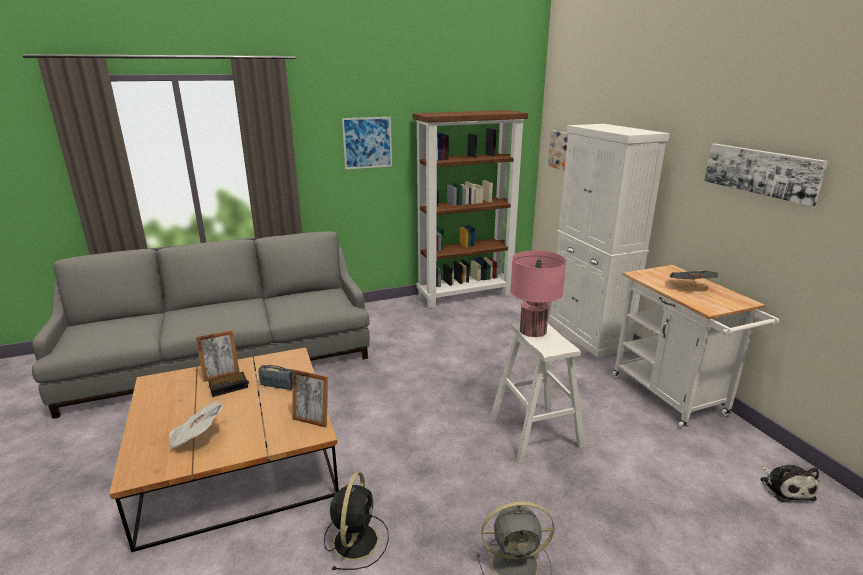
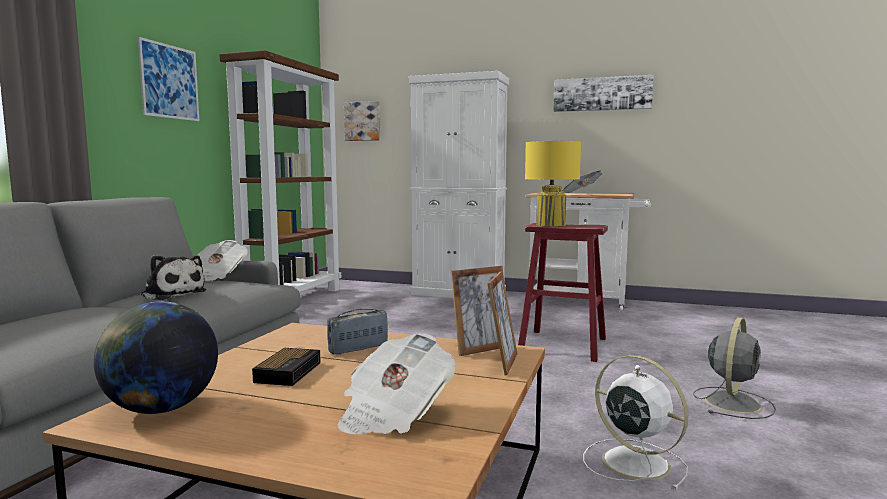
camera: 50 degrees left, 15 degrees down
picture frame [196,330,240,382] -> picture frame moved to [487,271,517,375]
black fan [324,472,389,570] -> white fan [583,355,688,490]
white stool [489,323,585,463] -> red stool [518,223,608,362]
pink table lamp [510,251,566,337] -> yellow table lamp [525,141,581,226]
plush toy [760,465,819,502] -> plush toy moved to [141,255,206,300]
none -> globe [94,302,218,414]
none -> newspaper [198,240,248,281]

